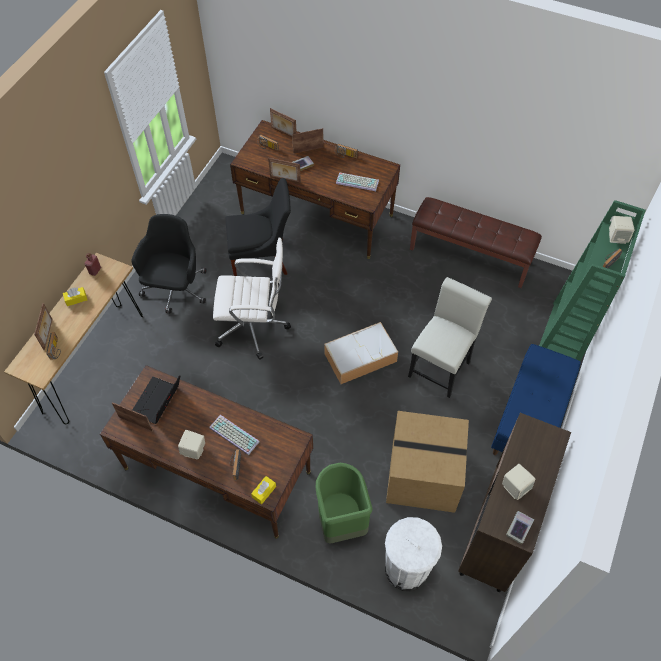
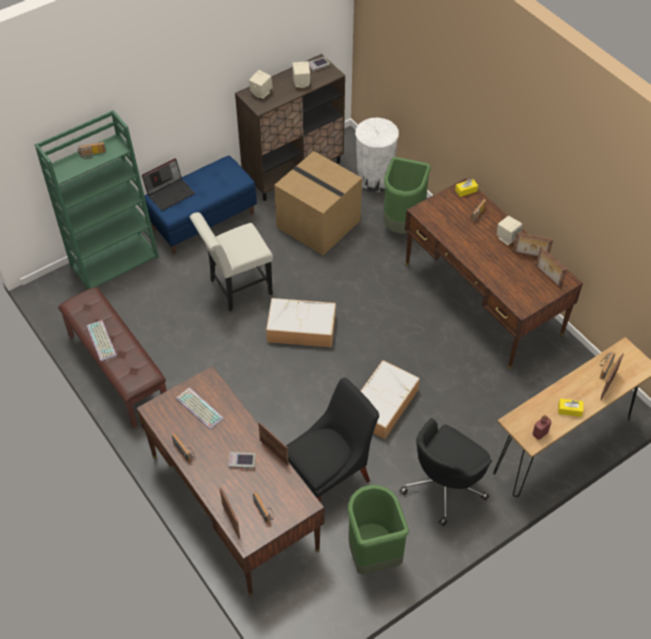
camera: 150 degrees left, 5 degrees down
laptop [132,375,181,424] -> laptop moved to [142,158,195,211]
keyboard [209,415,260,455] -> keyboard moved to [87,320,117,361]
white office chair [213,238,291,360] -> storage box [361,360,420,439]
black chair [225,178,291,276] -> black chair turned 120 degrees clockwise [286,377,379,503]
picture frame [292,128,324,154] -> picture frame moved to [512,232,553,257]
beige speaker [609,216,635,244] -> beige speaker moved to [249,70,273,99]
none -> green trash can [348,484,409,575]

